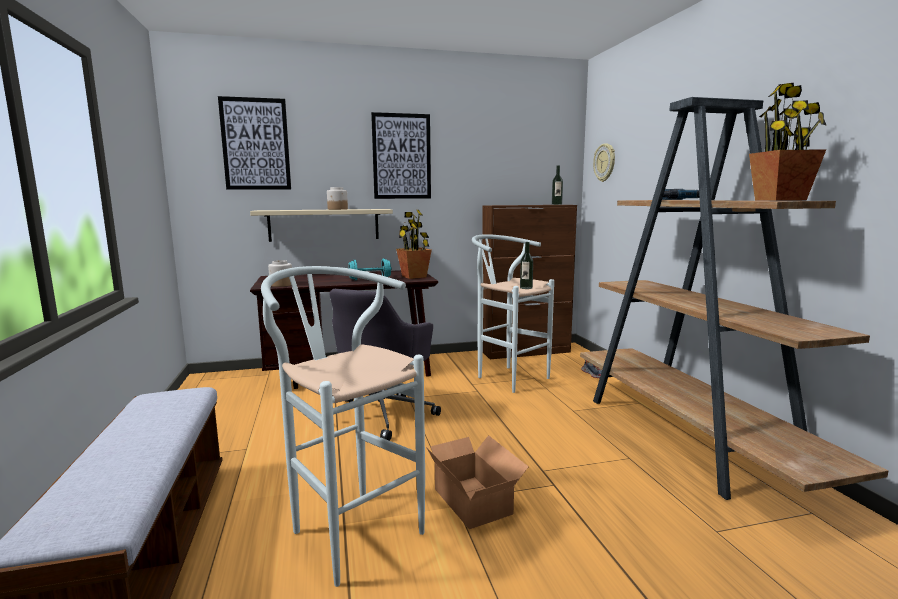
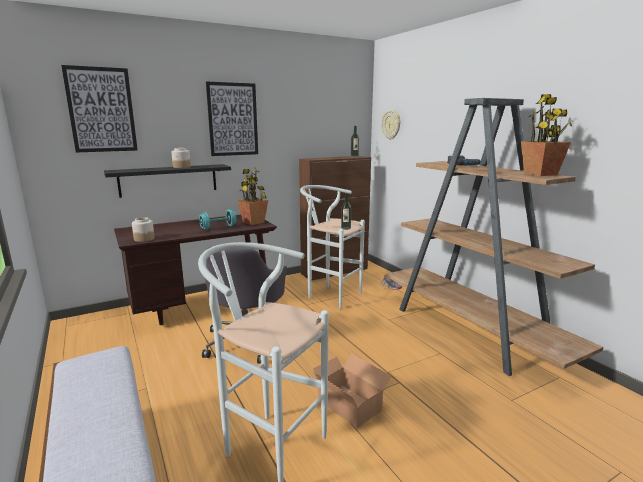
camera: 15 degrees left, 5 degrees up
beige shelf [250,209,393,242] -> black shelf [104,164,231,198]

